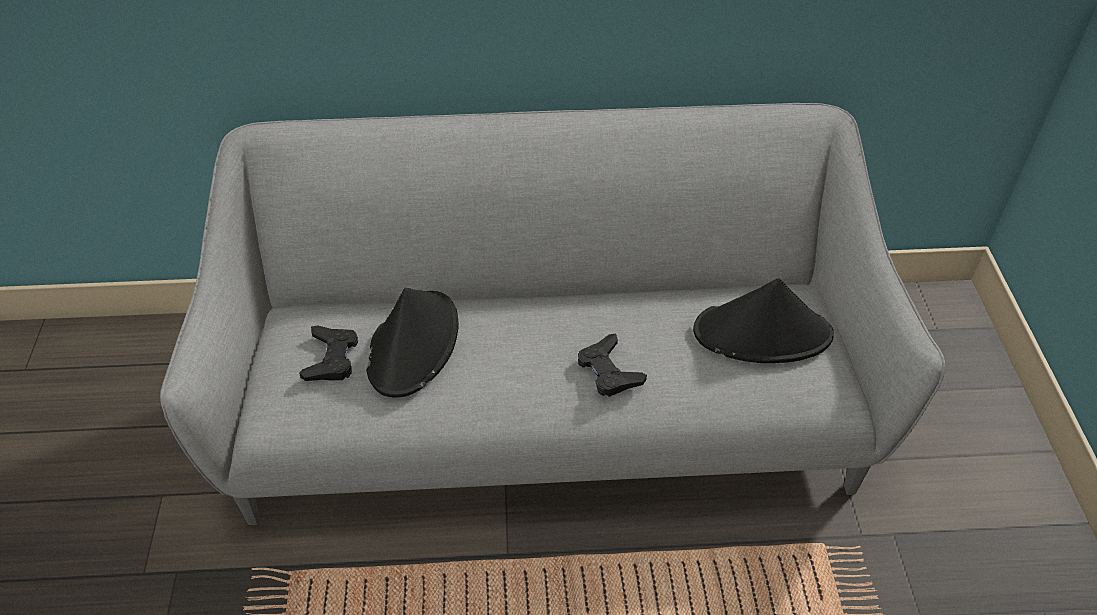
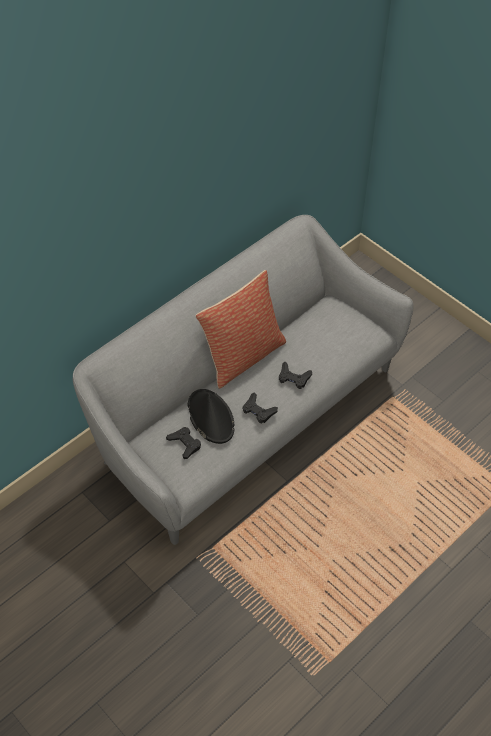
camera: 40 degrees left, 5 degrees up
black hat [693,278,834,363] -> none
none -> pillow [195,270,286,389]
none -> black game controller [242,392,278,423]

